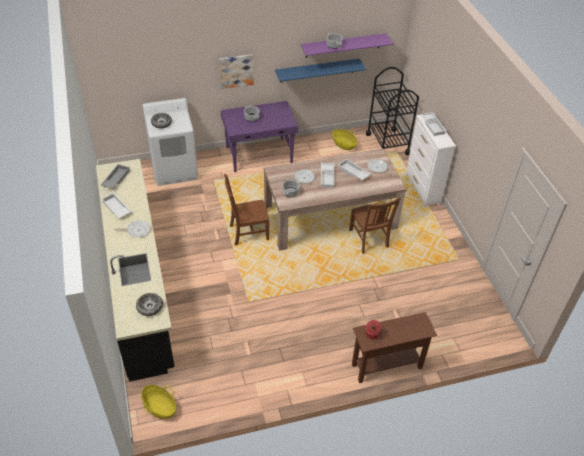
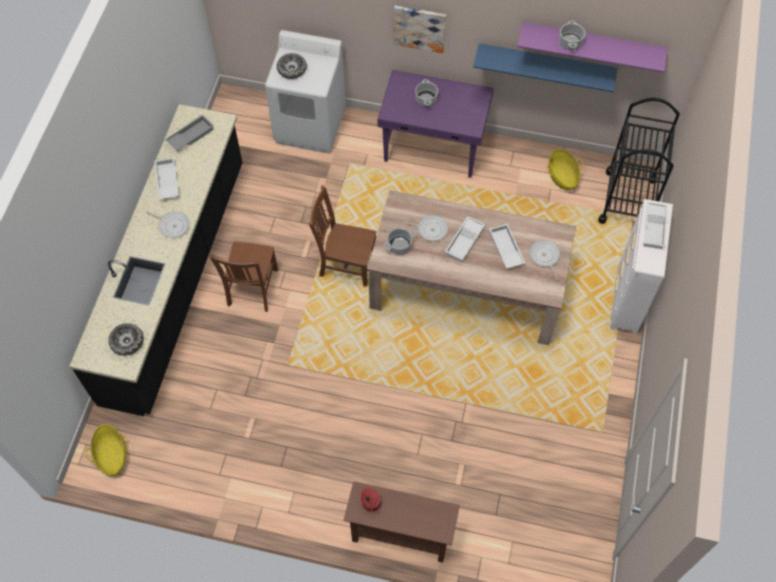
camera: 30 degrees right, 15 degrees up
brown chair [349,197,401,254] -> brown chair moved to [209,242,278,312]

